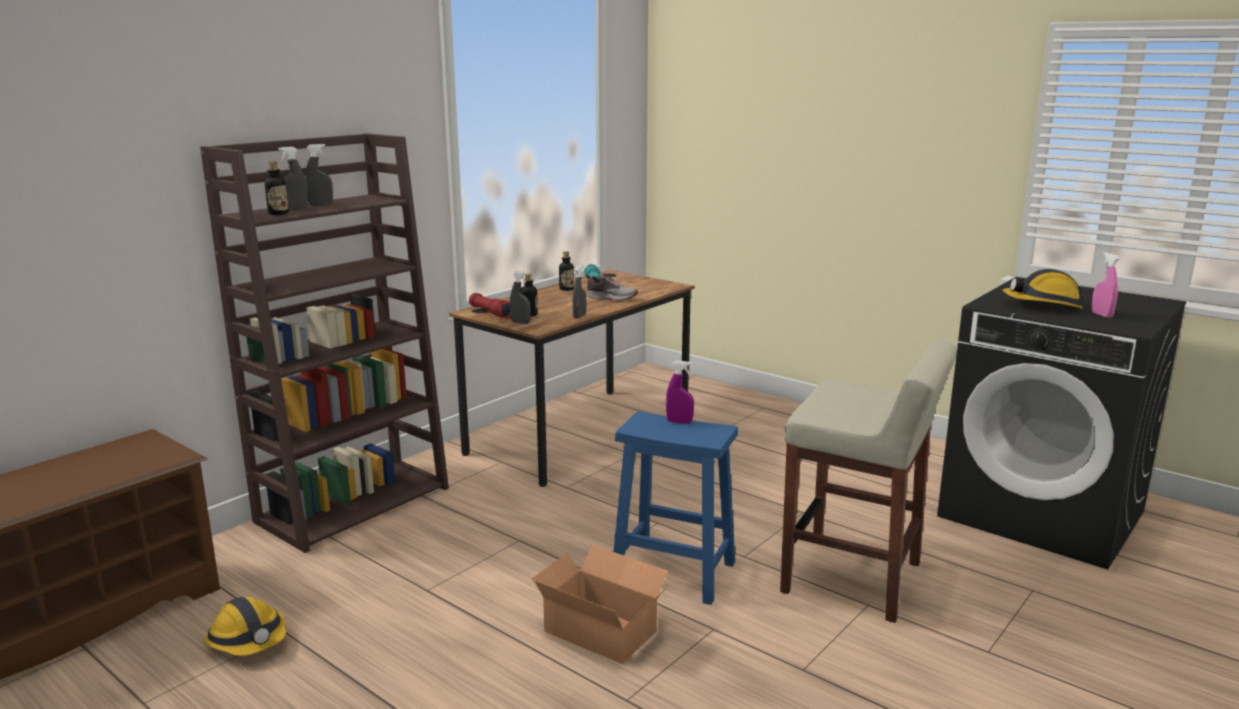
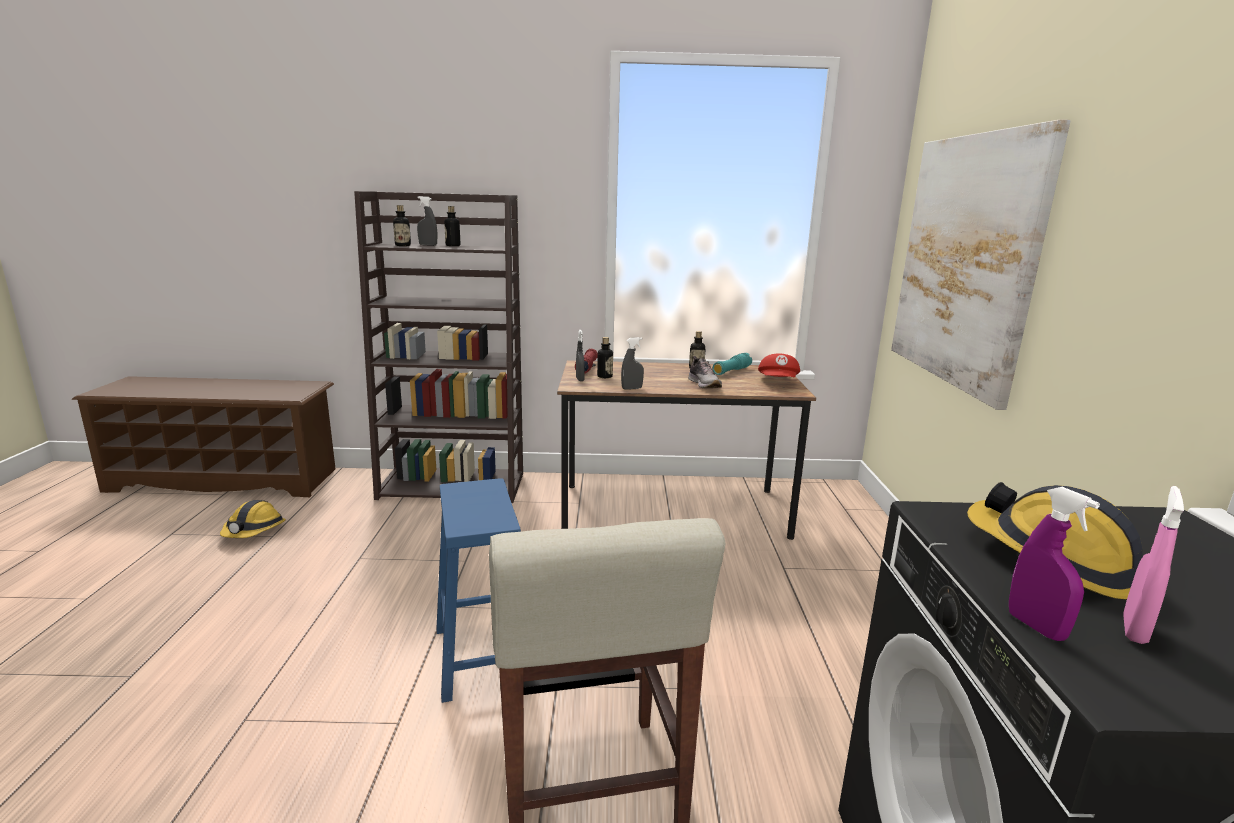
camera: 50 degrees right, 0 degrees up
grey spray bottle [305,144,333,205] -> bottle [444,206,461,246]
cardboard box [532,545,668,664] -> none
purple spray bottle [666,361,694,424] -> purple spray bottle moved to [1009,487,1100,641]
none -> red cap [758,354,800,377]
none -> picture [891,119,1071,410]

